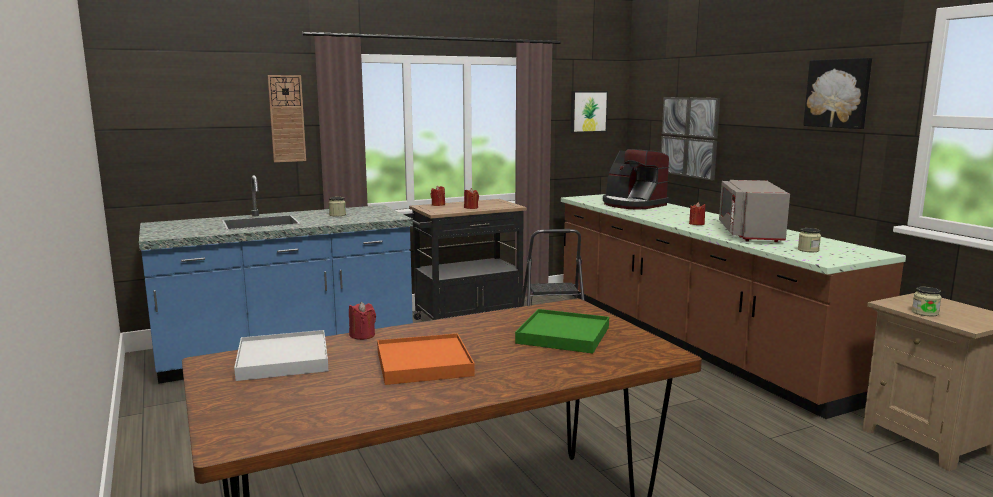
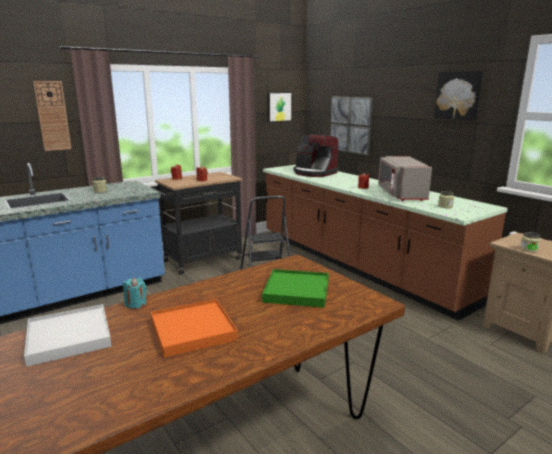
camera: 10 degrees left, 5 degrees up
red candle [349,302,376,340] -> turquoise candle [123,278,147,309]

